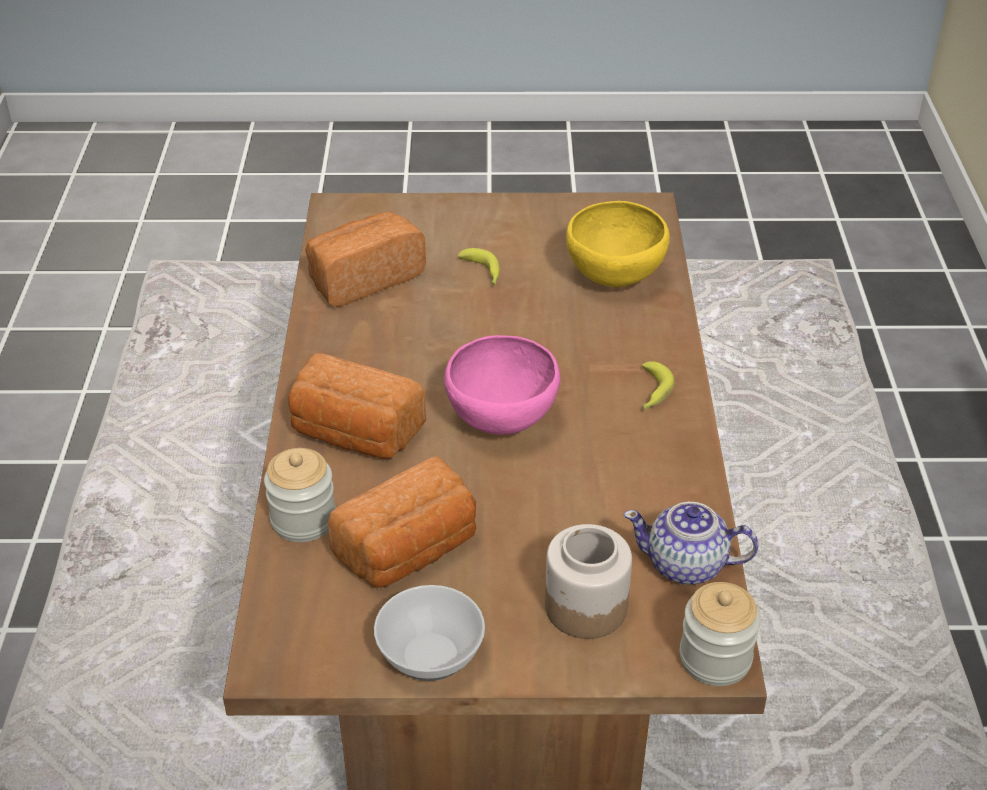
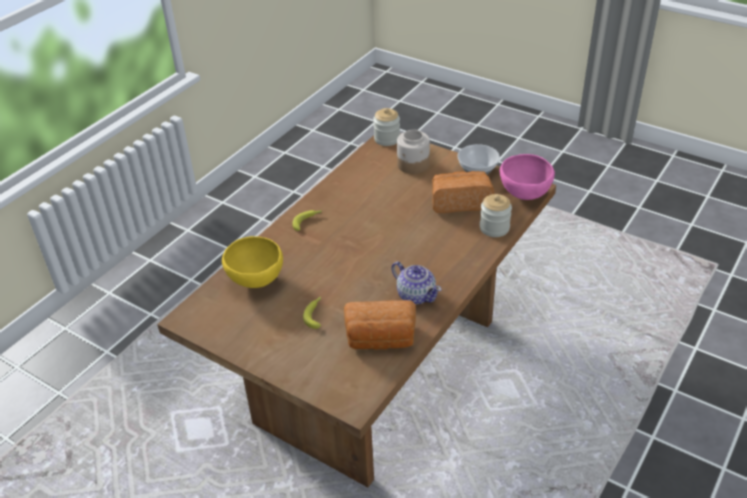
camera: 145 degrees left, 0 degrees up
bread [288,353,426,459] -> none
pink bowl [444,335,560,435] -> pink bowl moved to [500,154,555,200]
teapot [624,502,759,585] -> teapot moved to [392,262,442,305]

